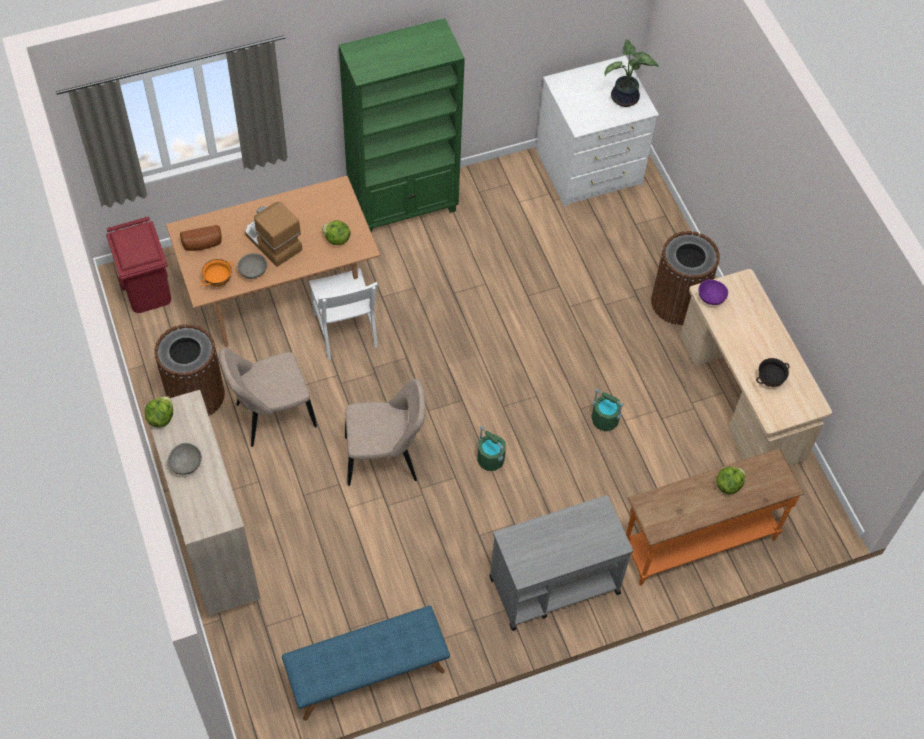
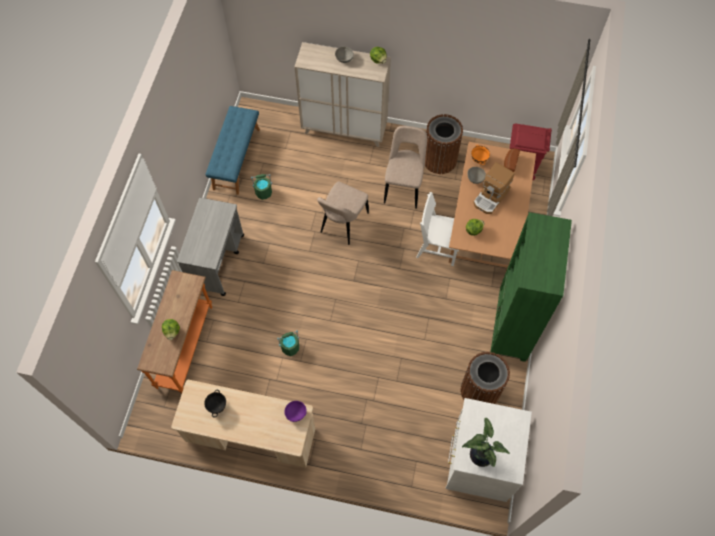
camera: 125 degrees right, 5 degrees up
coffee machine [245,202,302,267] -> coffee machine turned 135 degrees clockwise [473,162,515,214]
green bucket [477,426,506,471] -> green bucket moved to [251,174,272,200]
brown trash can [651,231,720,325] -> brown trash can moved to [460,352,510,404]

